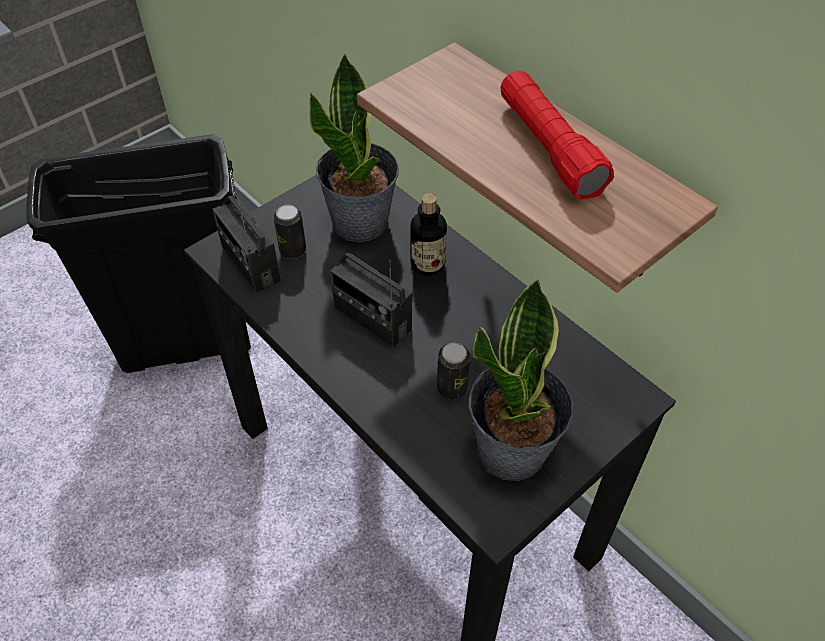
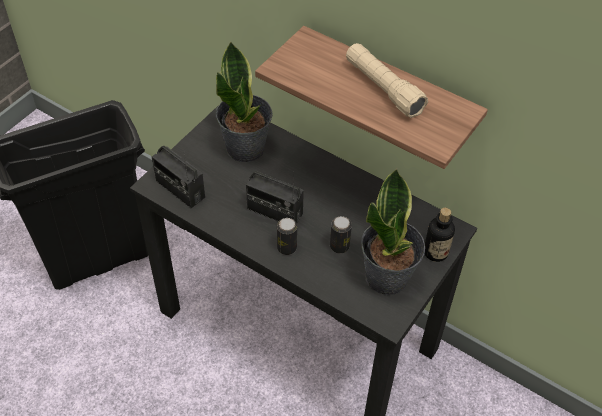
camera: 15 degrees left, 0 degrees up
can [273,205,306,259] -> can moved to [277,218,297,255]
bottle [410,193,447,276] -> bottle moved to [425,208,455,262]
red flashlight [500,71,614,199] -> beige flashlight [346,43,428,118]

